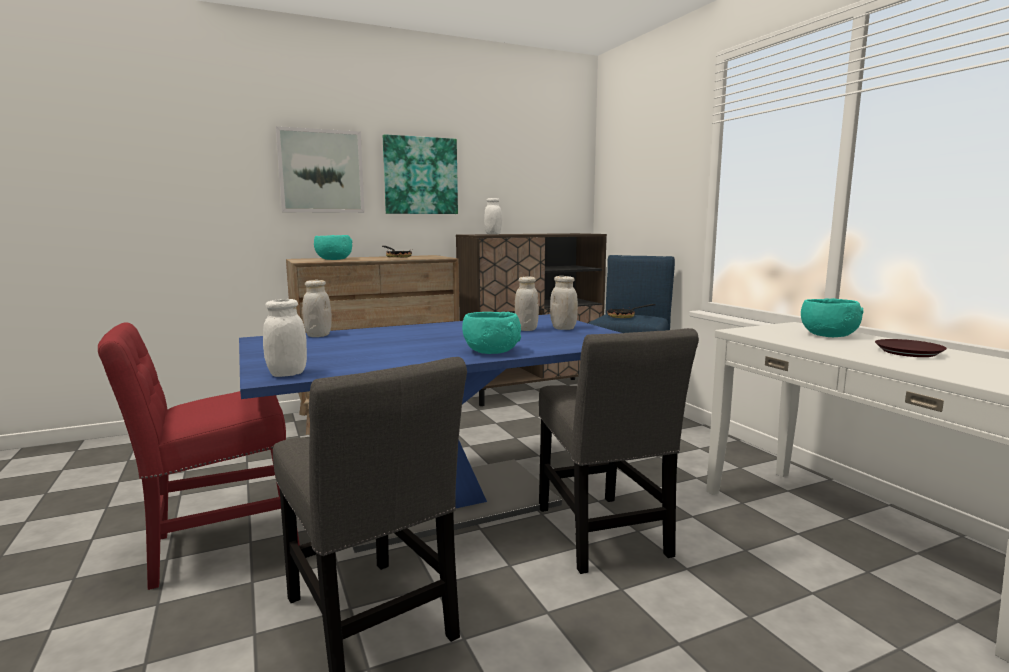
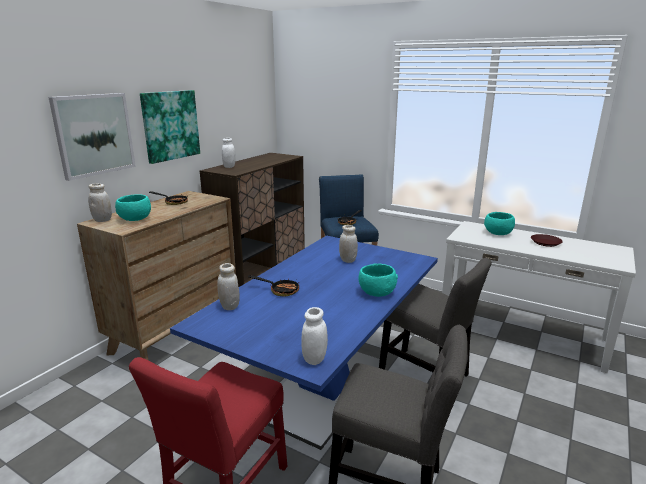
camera: 35 degrees left, 10 degrees up
white jar [550,276,578,330] -> white jar moved to [88,184,112,222]
none -> frying pan [248,275,300,297]

